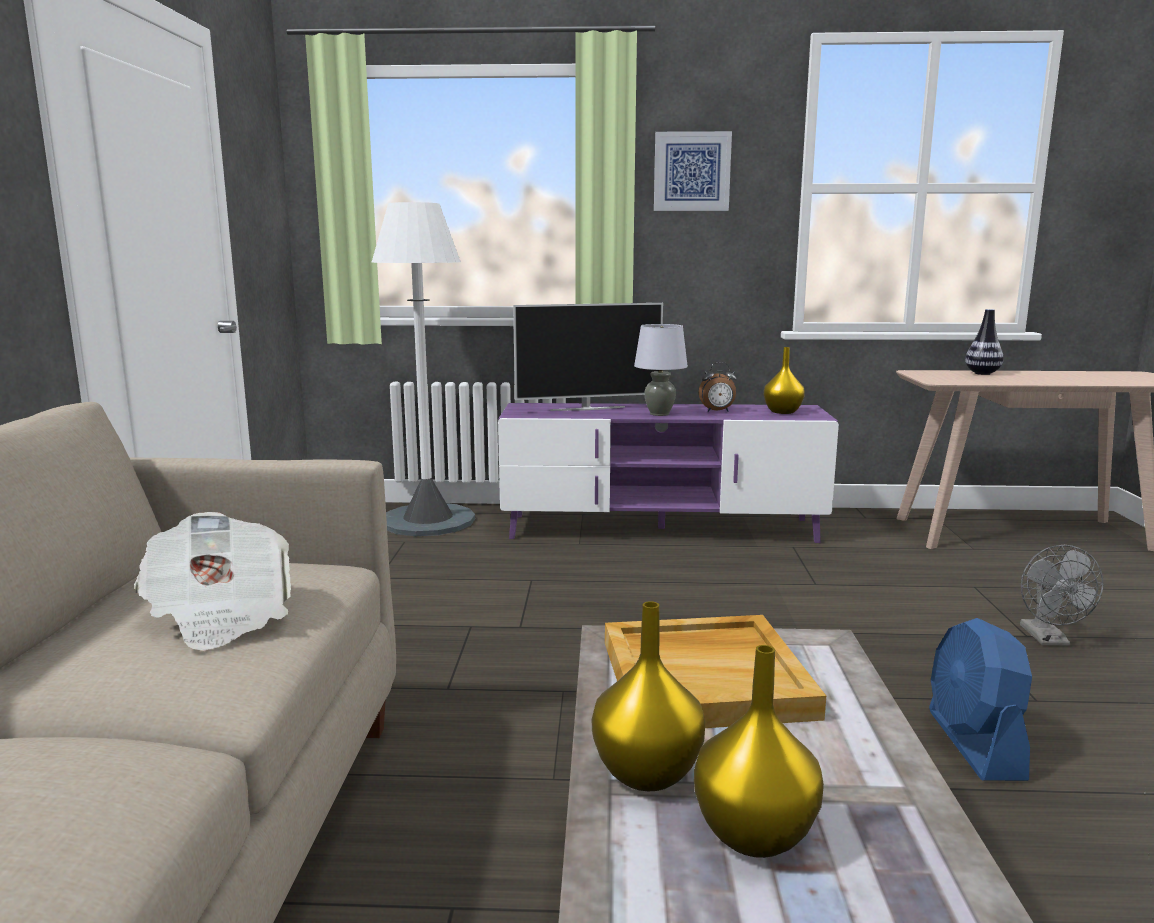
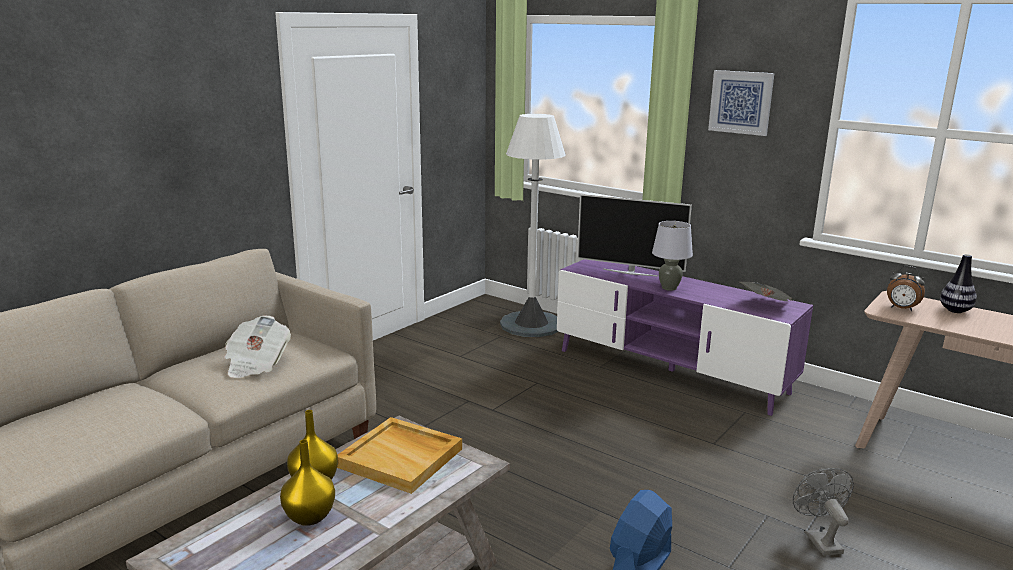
camera: 35 degrees right, 5 degrees up
alarm clock [699,362,737,412] -> alarm clock moved to [887,266,925,311]
yellow vase [764,347,805,414] -> newspaper [739,282,792,301]
grey fan [1020,545,1103,646] -> grey fan turned 135 degrees clockwise [793,468,854,556]

